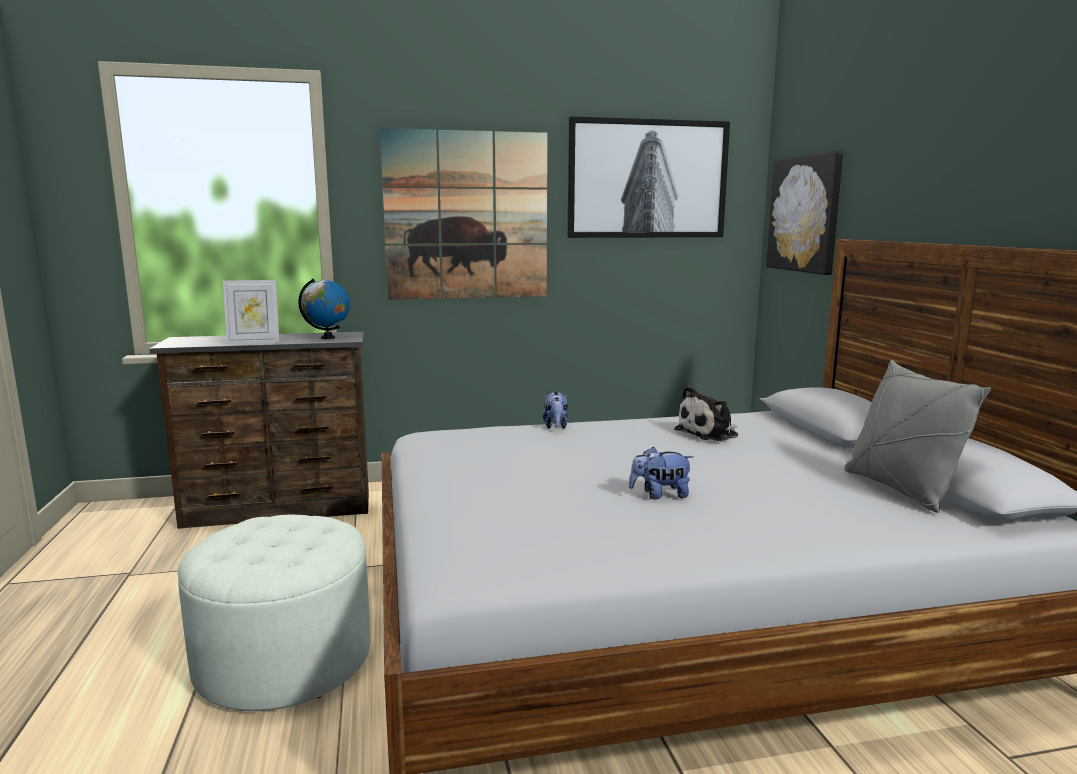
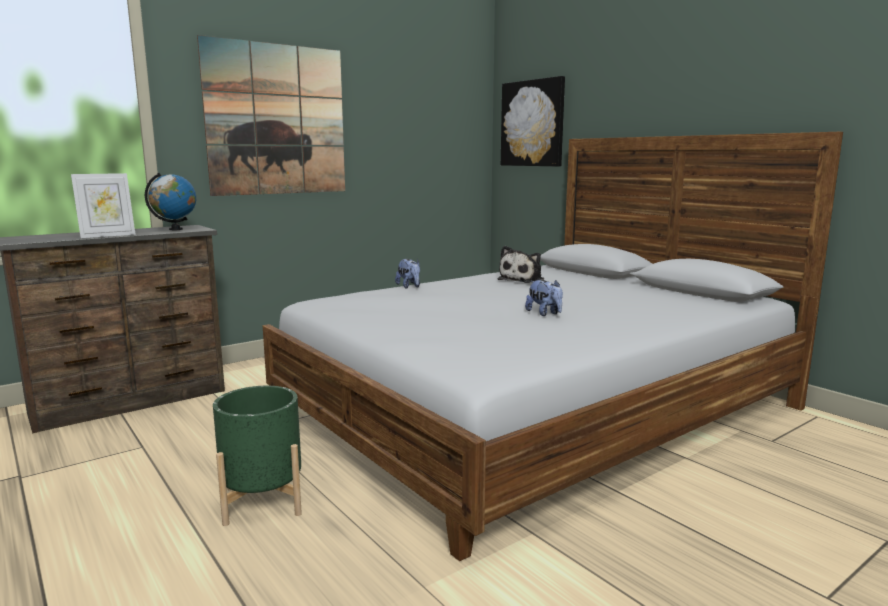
camera: 25 degrees left, 0 degrees up
white ottoman [178,515,370,711] -> green planter [213,386,302,526]
picture [568,116,730,238] -> none
plush toy [629,447,693,499] -> plush toy turned 90 degrees counterclockwise [525,280,563,316]
grey pillow [845,360,991,513] -> none

